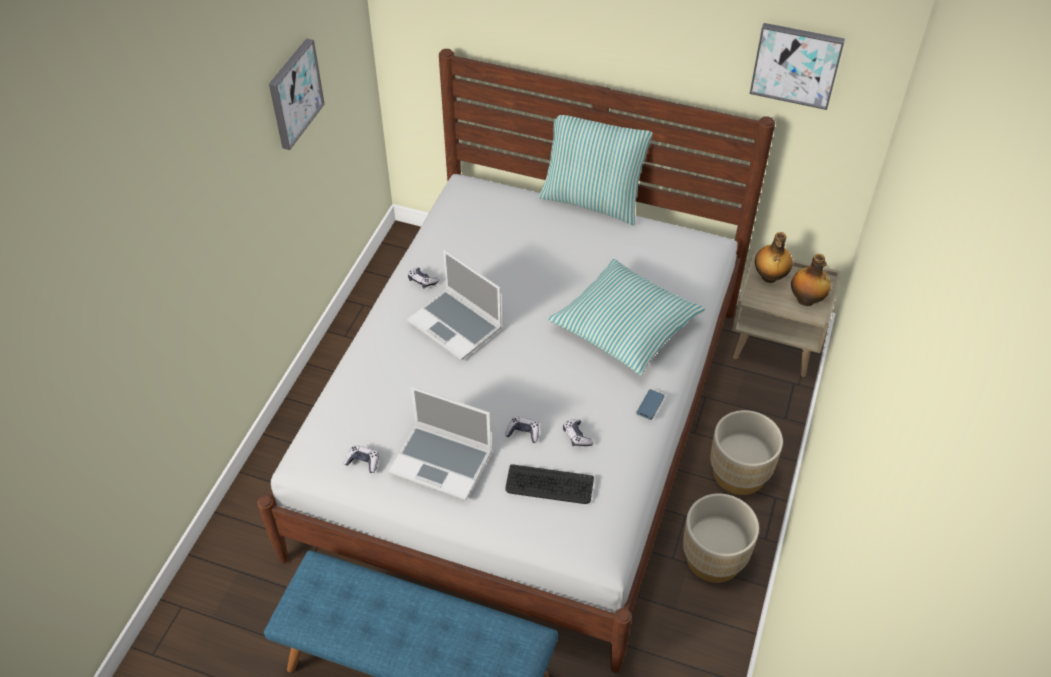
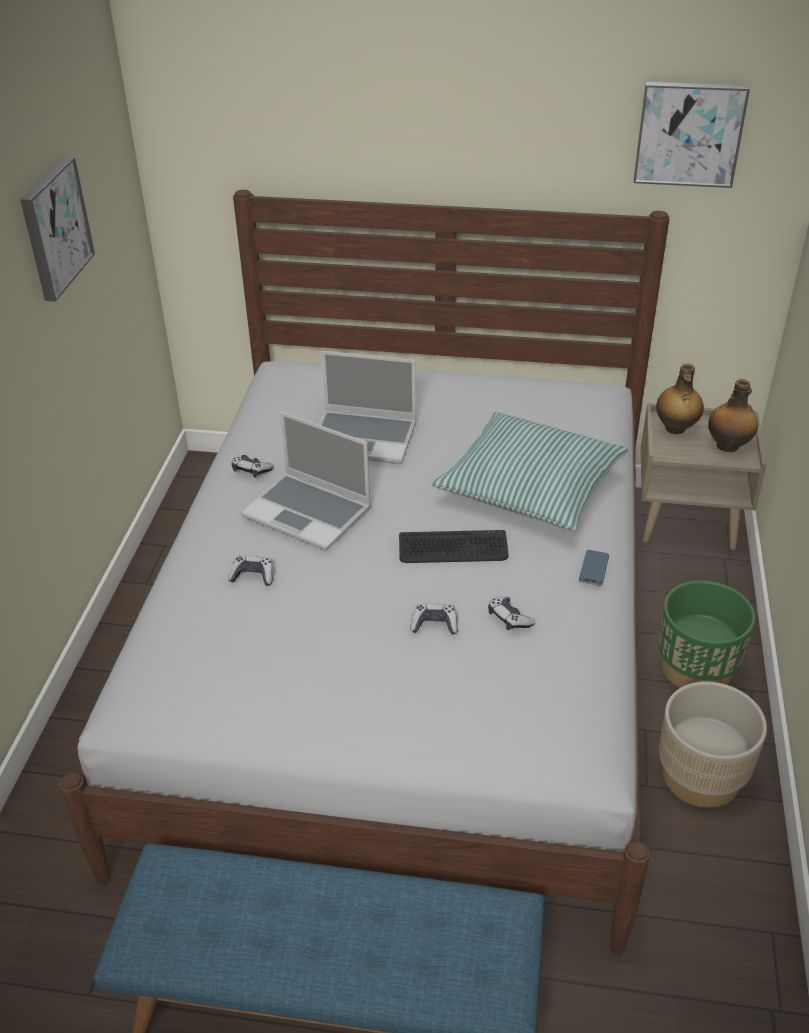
camera: 10 degrees left, 10 degrees down
game controller [344,445,378,473] -> game controller moved to [228,555,273,586]
laptop [388,387,492,501] -> laptop moved to [319,351,416,464]
keyboard [505,464,594,504] -> keyboard moved to [399,530,508,563]
pillow [539,115,653,226] -> none
beige planter [710,410,783,495] -> green planter [658,581,756,688]

